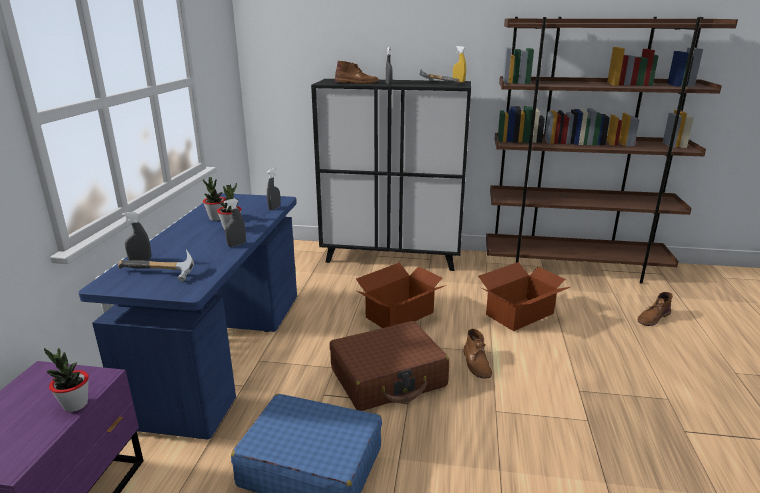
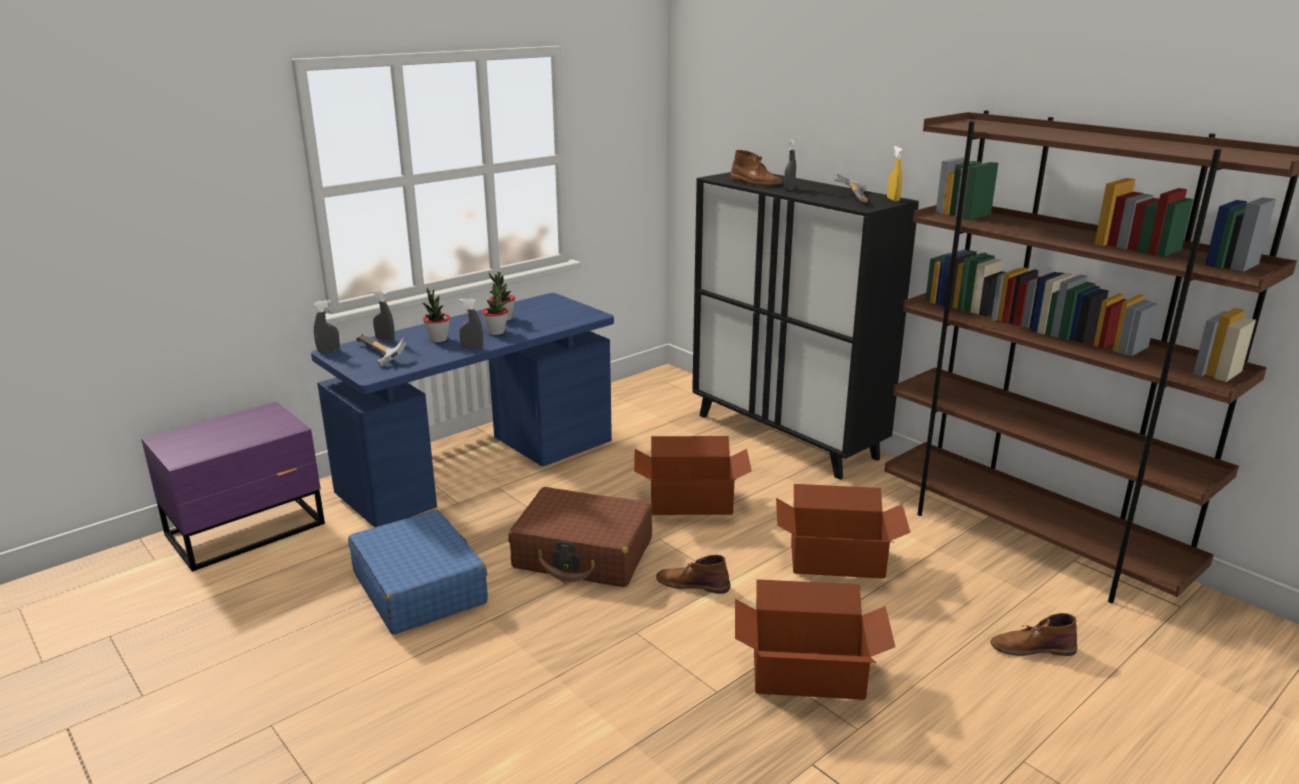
camera: 40 degrees right, 0 degrees up
potted plant [44,348,89,412] -> potted plant moved to [422,288,450,342]
grey spray bottle [267,168,281,210] -> grey spray bottle moved to [314,300,340,353]
brown boot [464,329,492,379] -> brown boot turned 75 degrees clockwise [656,555,730,594]
none -> cardboard box [735,579,895,700]

